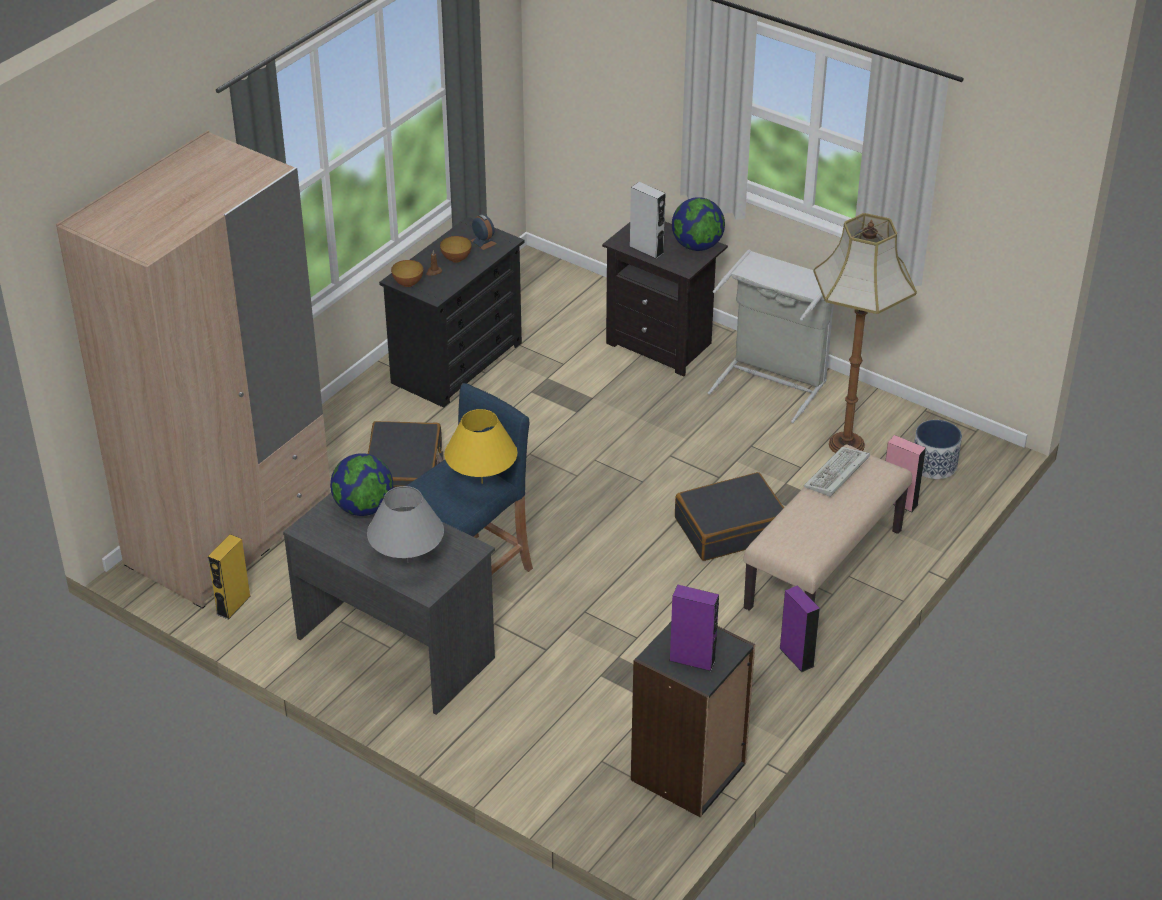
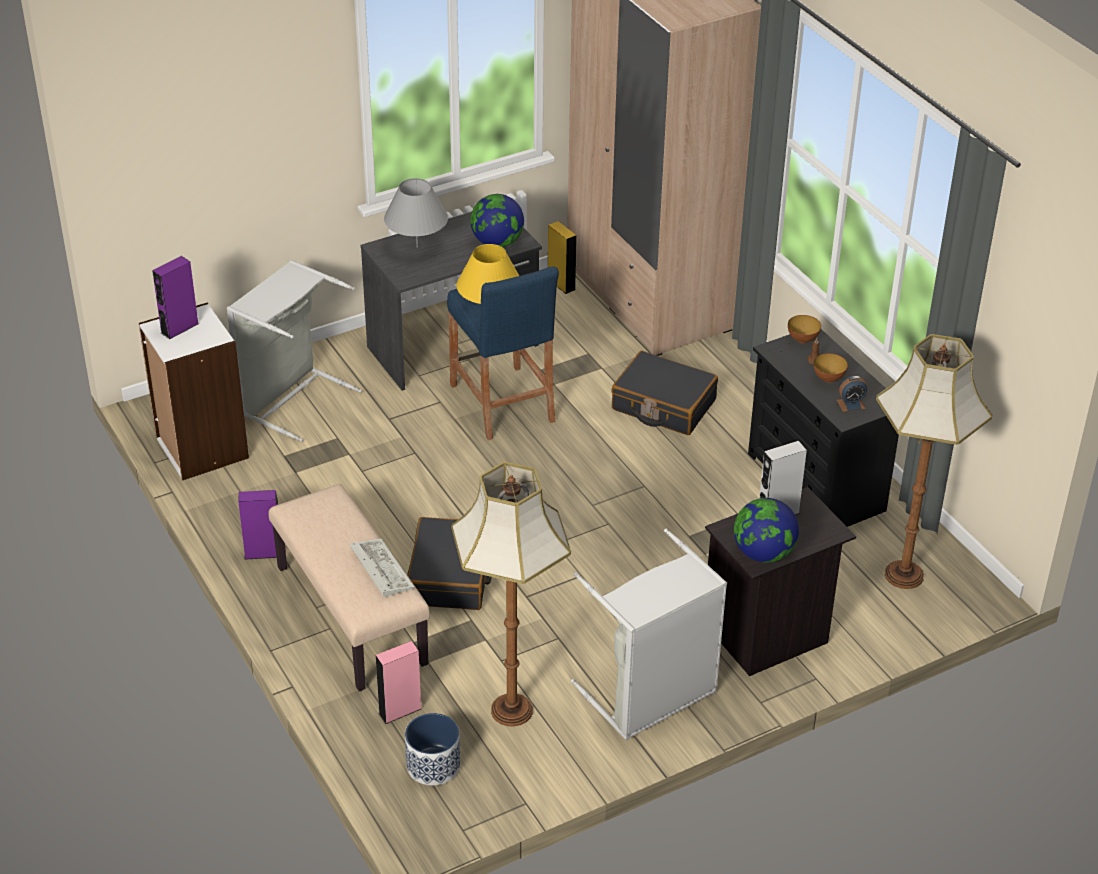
camera: 115 degrees right, 0 degrees up
black bookcase [631,622,755,818] -> white bookcase [139,303,249,481]
none -> grey laundry basket [227,260,362,442]
none -> floor lamp [876,334,992,589]

